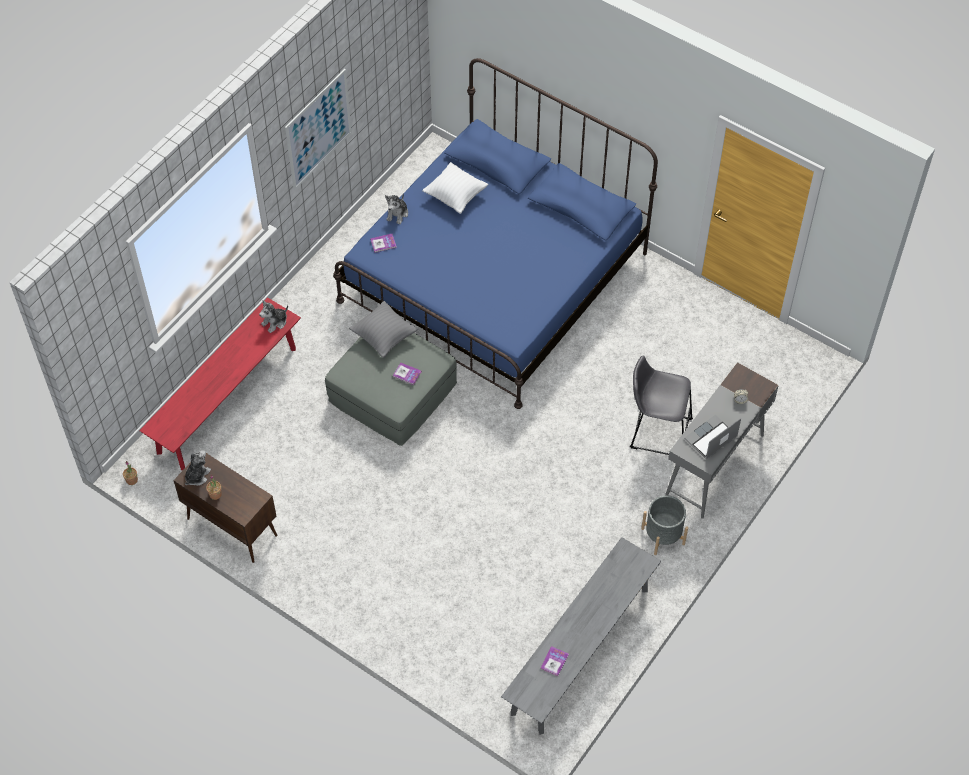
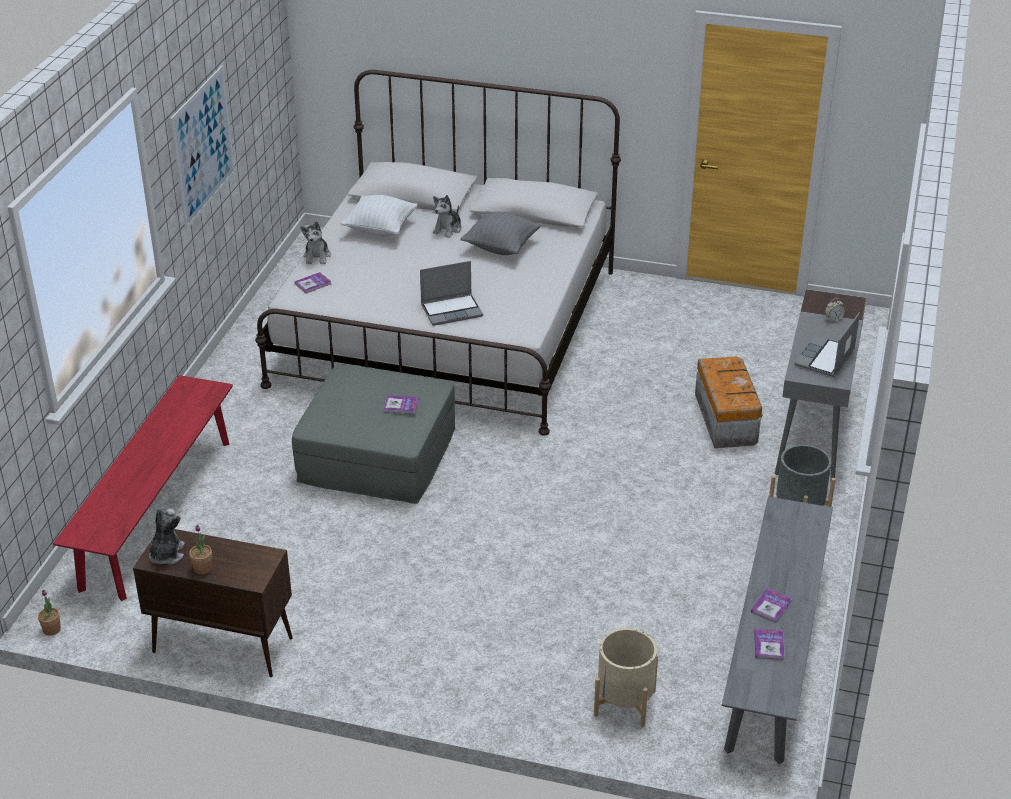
camera: 20 degrees left, 20 degrees down
plush toy [259,300,288,333] -> plush toy moved to [433,195,462,238]
blue bed [333,58,658,409] -> white bed [255,70,621,435]
grey pillow [349,301,418,358] -> grey pillow moved to [460,211,542,255]
grey stool [630,356,693,455] -> storage box [695,356,763,448]
none -> laptop [420,261,483,326]
none -> beige planter [594,628,658,727]
none -> book [751,588,792,623]

